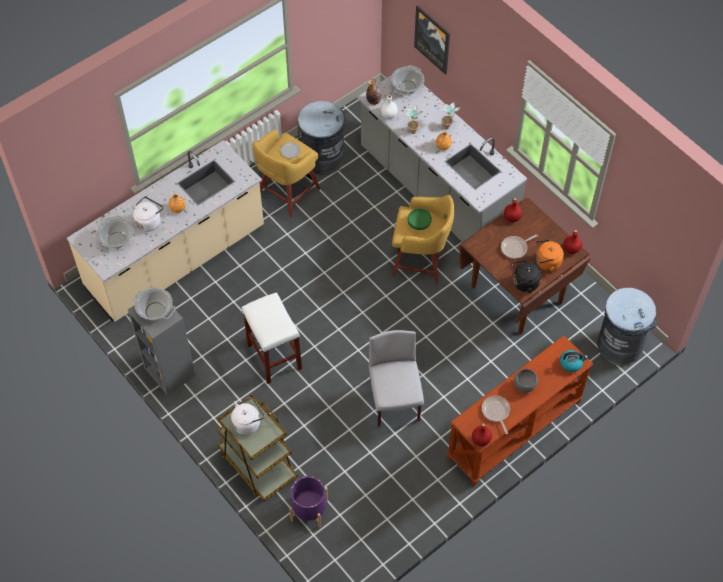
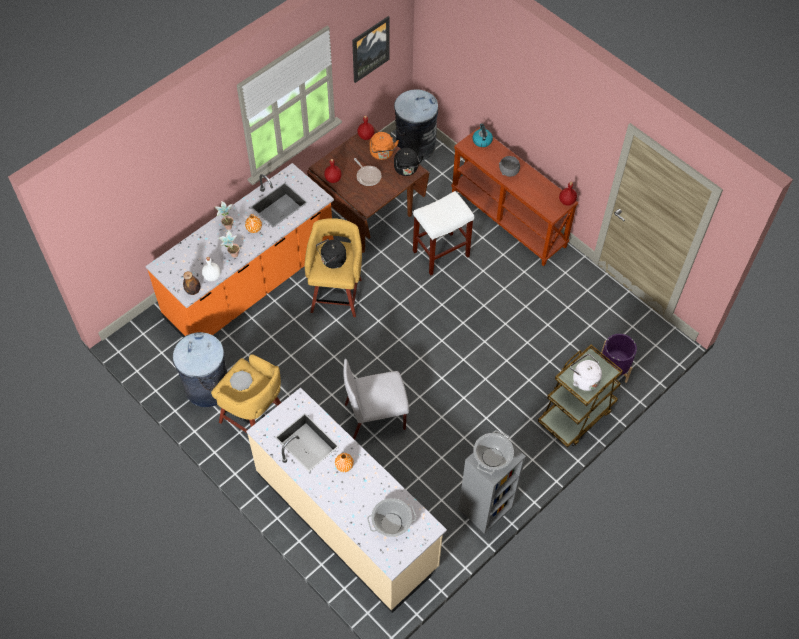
camera: 95 degrees left, 0 degrees up
white kettle [131,197,164,232] -> none
white stool [242,292,302,384] -> white stool moved to [413,191,474,275]
grey counter [357,75,527,242] -> orange counter [145,163,334,338]
grey chair [369,330,424,427] -> grey chair moved to [344,359,409,440]
cooking pot [391,65,425,96] -> none
green bowl [408,208,432,230] -> black kettle [316,239,346,268]
picture [414,5,450,75] -> picture moved to [352,16,390,83]
frying pan [482,396,510,434] -> none

